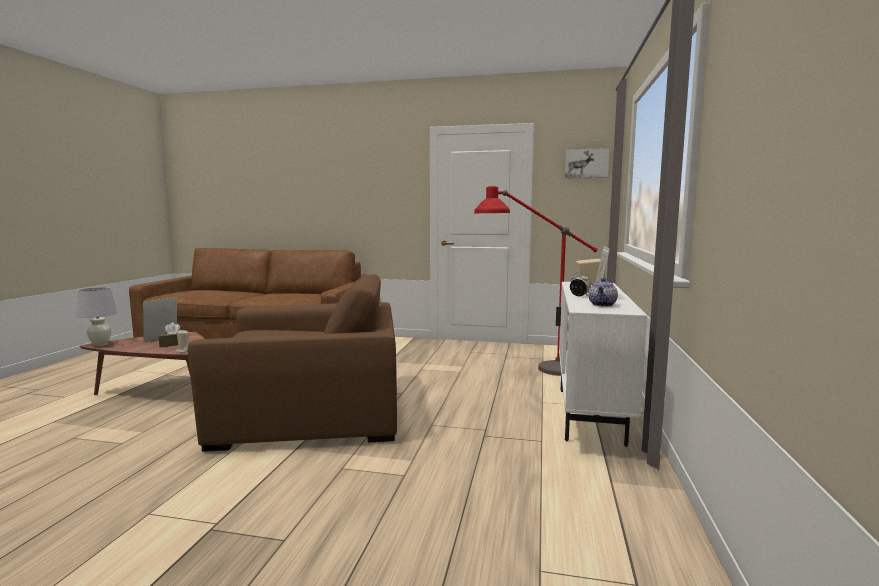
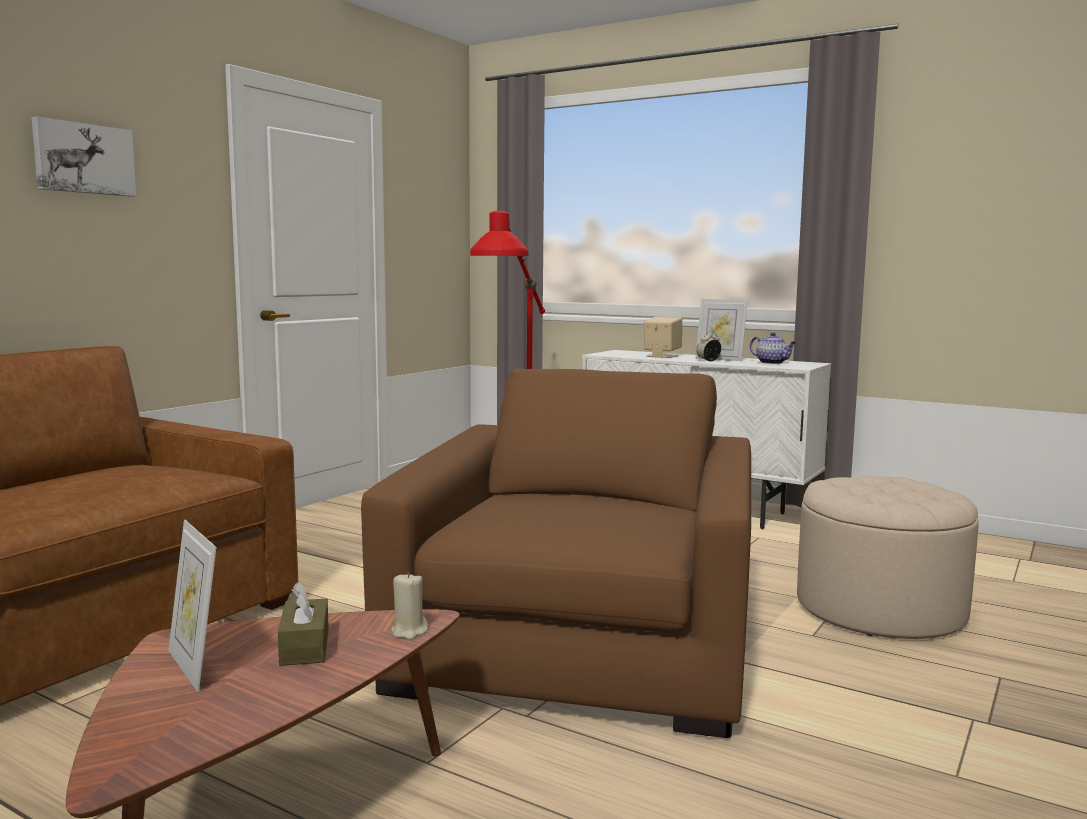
camera: 70 degrees left, 0 degrees up
white table lamp [76,287,117,346] -> none
picture [565,148,609,178] -> picture moved to [32,116,136,197]
none -> beige ottoman [797,476,979,639]

